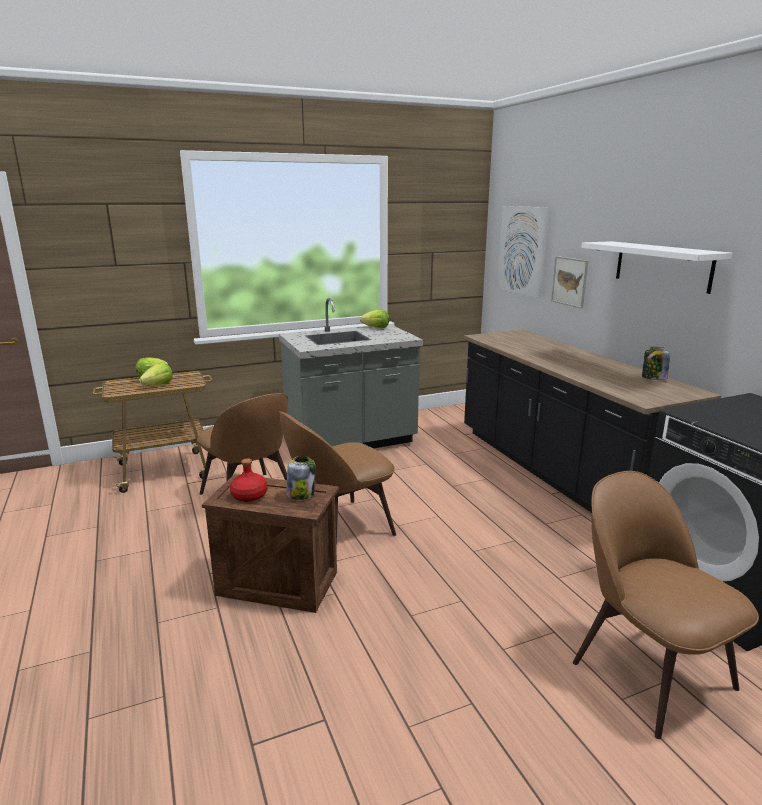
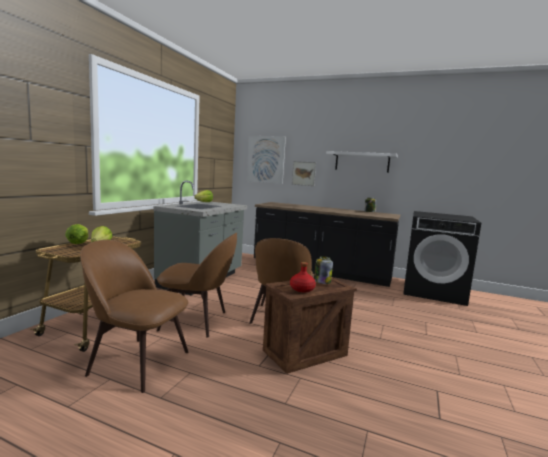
camera: 45 degrees left, 10 degrees down
brown chair [573,471,759,739] -> brown chair moved to [80,240,189,393]

